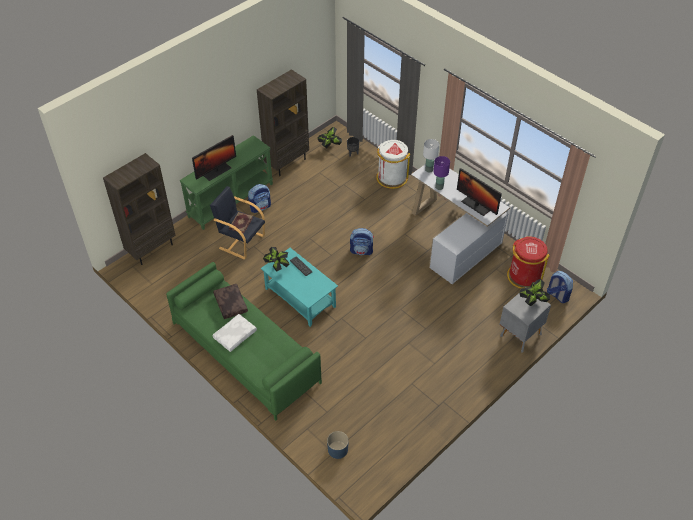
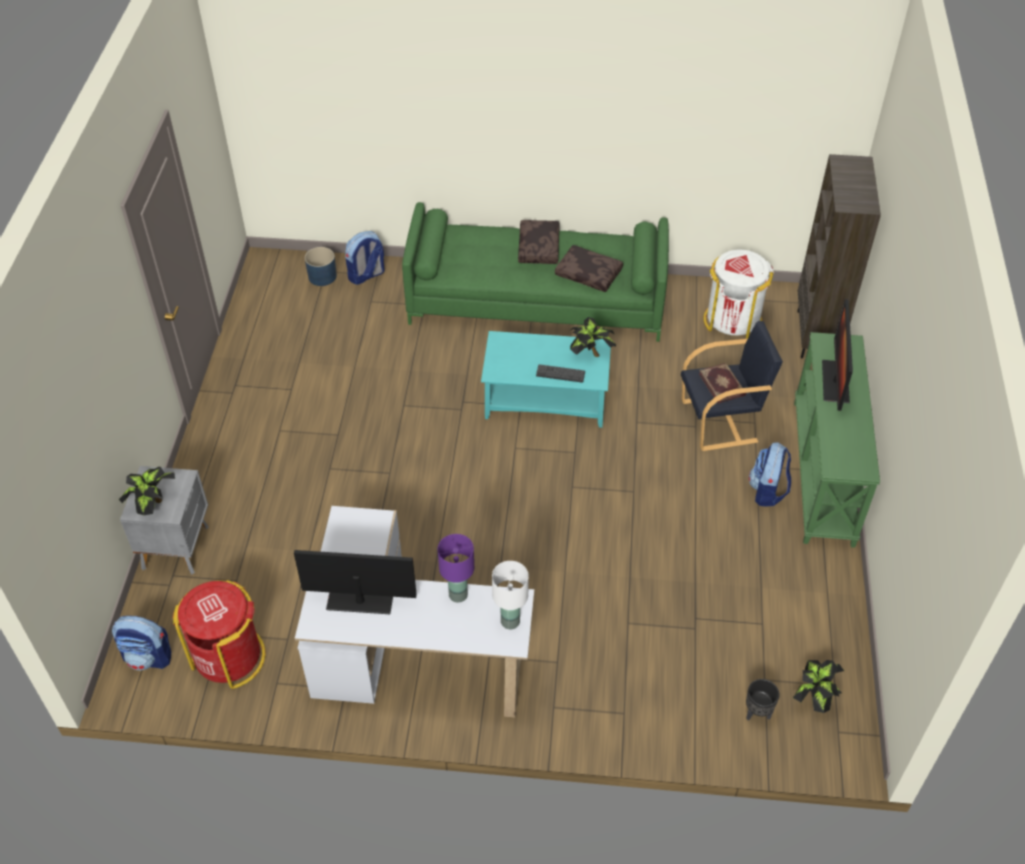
camera: 140 degrees right, 0 degrees up
white pillow [212,314,257,352] -> brown pillow [518,220,560,264]
brown bookcase [257,69,309,176] -> none
backpack [350,228,374,255] -> backpack moved to [345,231,385,285]
white trash can [376,140,410,189] -> white trash can moved to [703,249,774,339]

